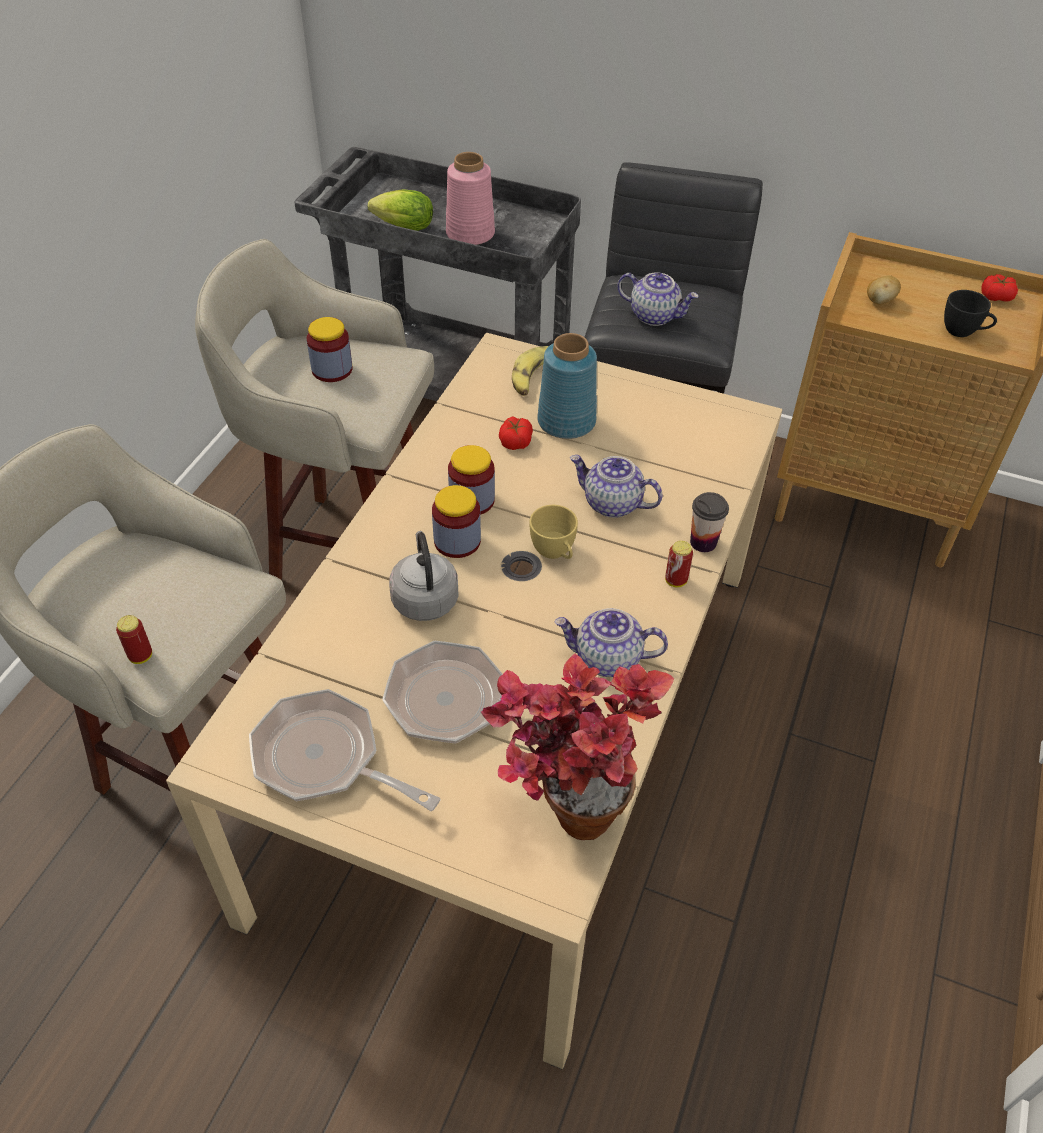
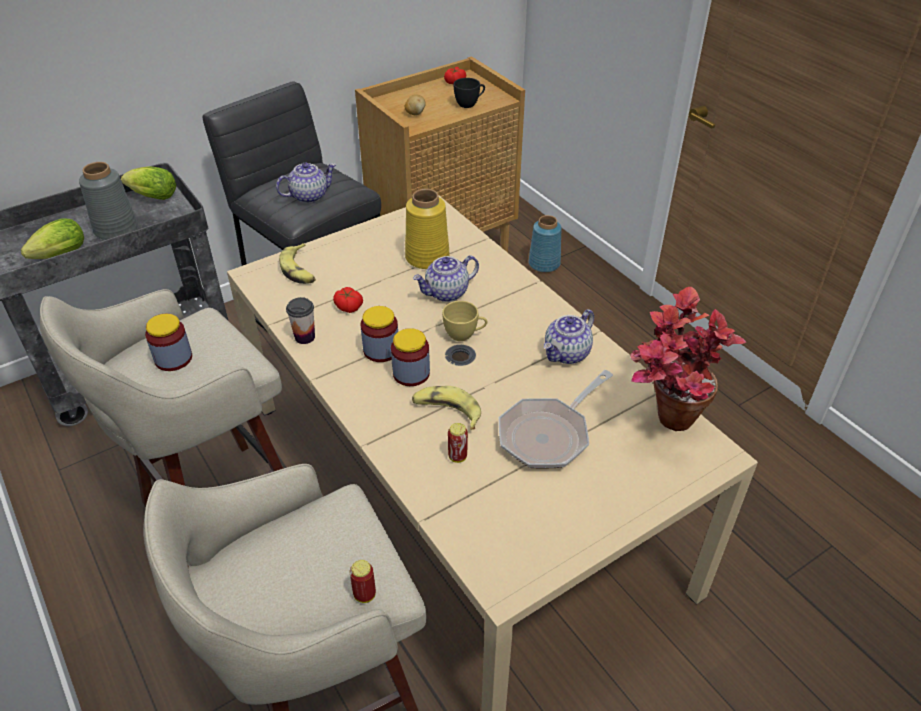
camera: 55 degrees left, 5 degrees down
frying pan [249,689,440,811] -> none
grey kettle [389,531,459,621] -> banana [412,386,481,430]
pink vase [446,152,495,245] -> grey vase [79,162,138,240]
blue vase [537,333,597,439] -> blue vase moved to [528,215,562,272]
can [665,541,693,587] -> can moved to [448,423,468,463]
cup [690,492,729,552] -> cup moved to [286,297,315,344]
none -> lettuce [121,166,176,200]
none -> yellow vase [405,189,450,269]

